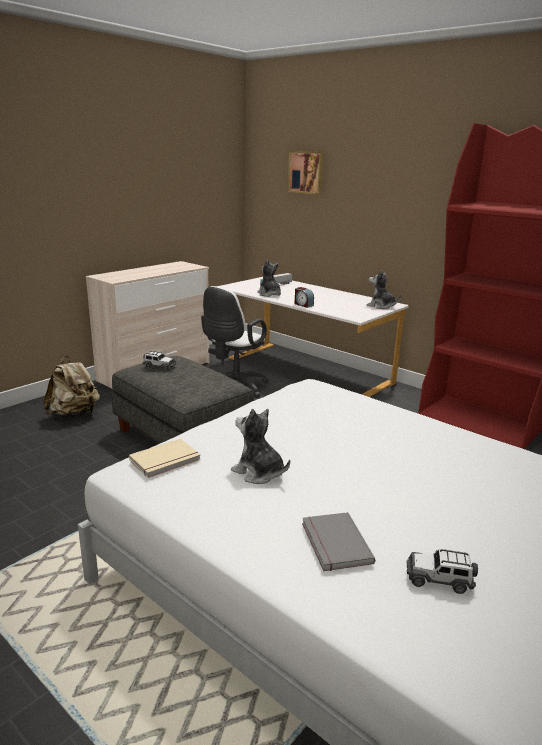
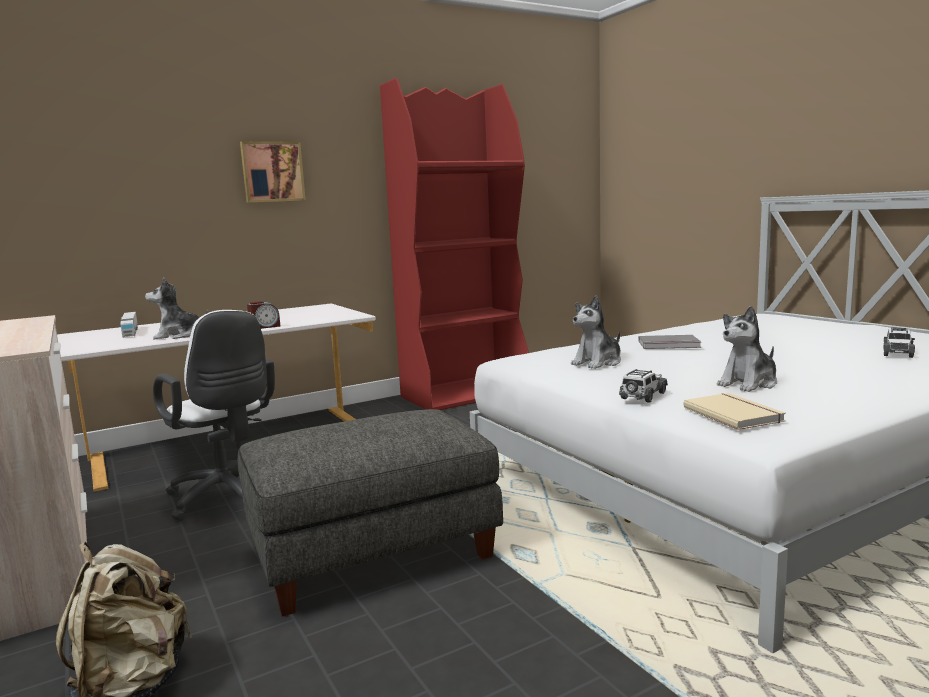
camera: 70 degrees left, 10 degrees down
toy car [143,351,176,371] -> toy car moved to [619,369,668,403]
picture [288,151,324,195] -> picture moved to [240,141,306,203]
grey book [302,512,375,571] -> grey book moved to [638,335,701,349]
plush toy [366,270,402,309] -> plush toy moved to [571,296,621,369]

